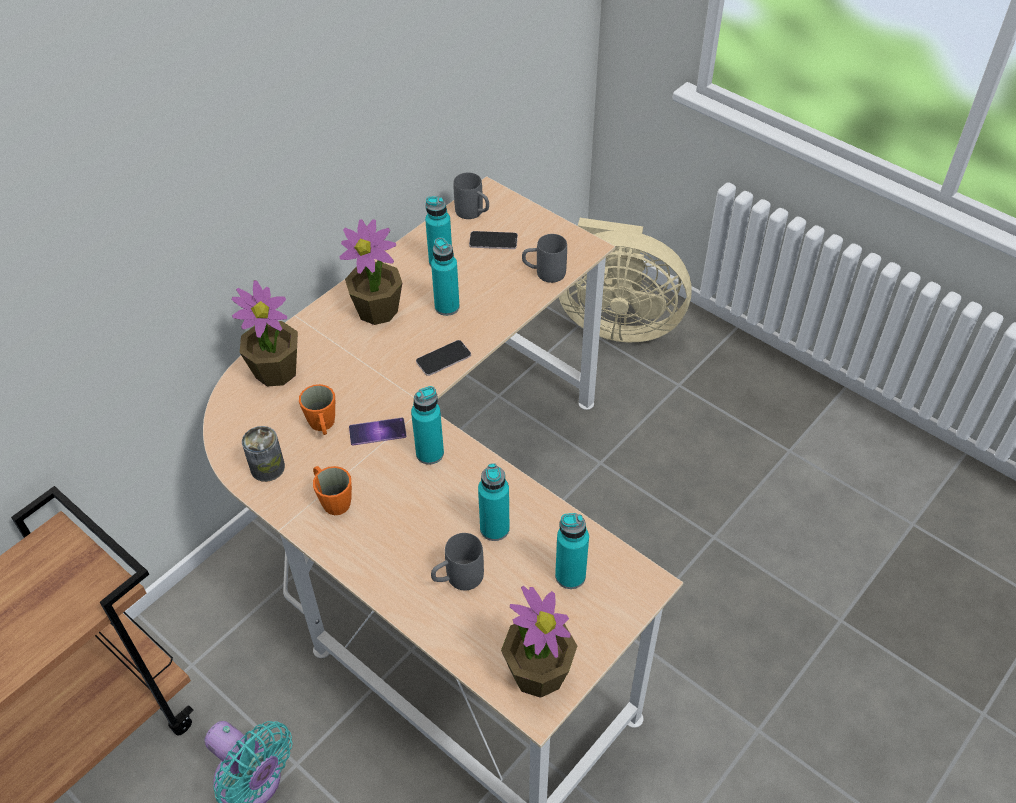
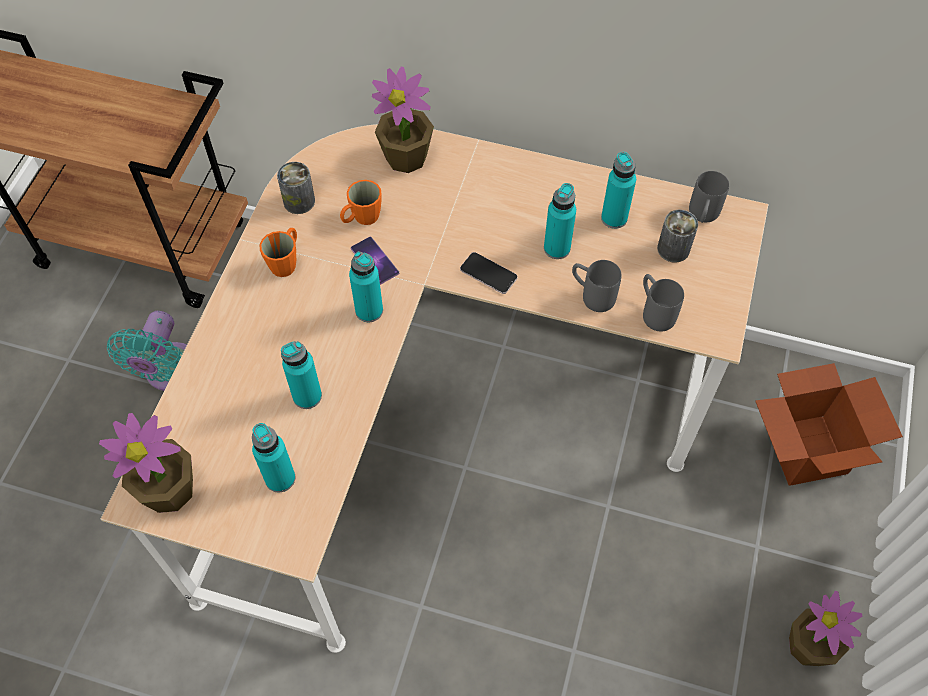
camera: 65 degrees right, 10 degrees up
potted plant [340,219,402,325] -> potted plant moved to [789,591,863,666]
grey mug [431,533,484,590] -> grey mug moved to [572,260,621,312]
phone [469,231,518,249] -> can [657,210,698,263]
beige fan [559,218,692,342] -> cardboard box [755,363,903,486]

